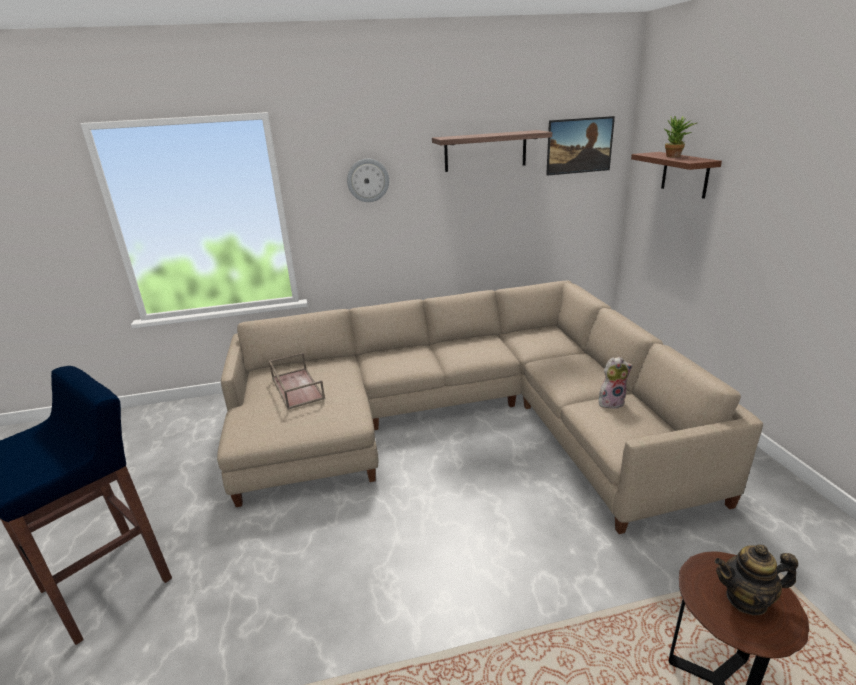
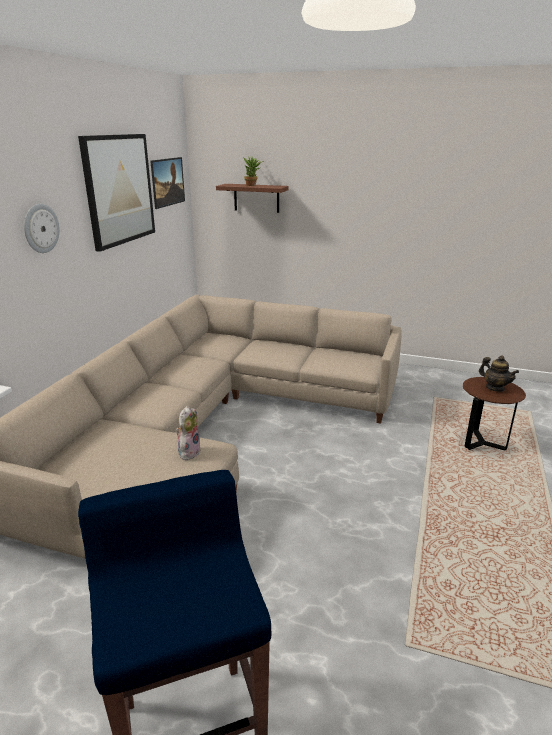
camera: 60 degrees left, 0 degrees up
brown tray [269,353,325,410] -> none
shelf [432,130,552,172] -> picture [78,134,155,252]
plush toy [599,357,633,409] -> plush toy moved to [176,406,201,460]
teapot [715,544,798,615] -> teapot turned 75 degrees counterclockwise [479,356,519,392]

